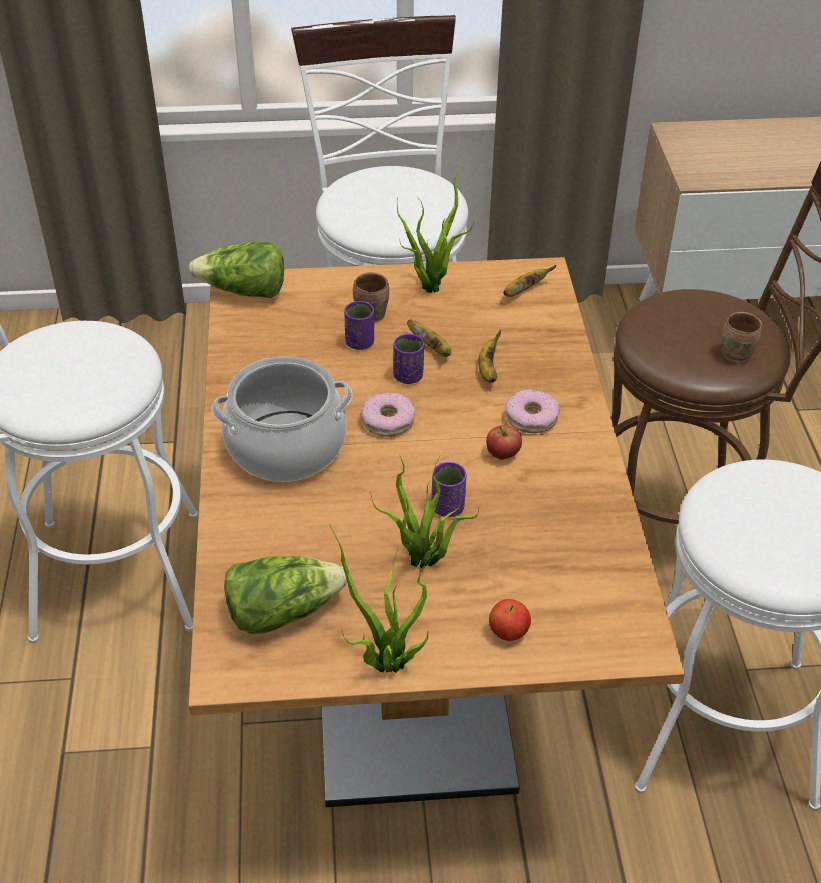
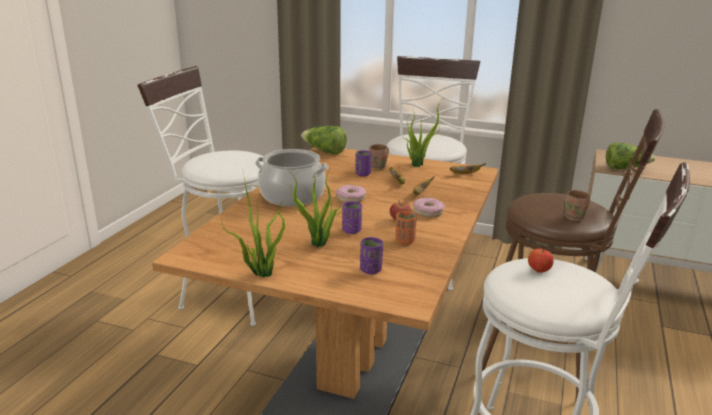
camera: 25 degrees right, 20 degrees down
lettuce [224,556,347,634] -> lettuce moved to [606,142,655,169]
purple cup [393,334,424,384] -> purple cup moved to [360,237,383,274]
apple [489,599,531,641] -> apple moved to [528,248,554,273]
none -> orange cup [395,211,417,245]

